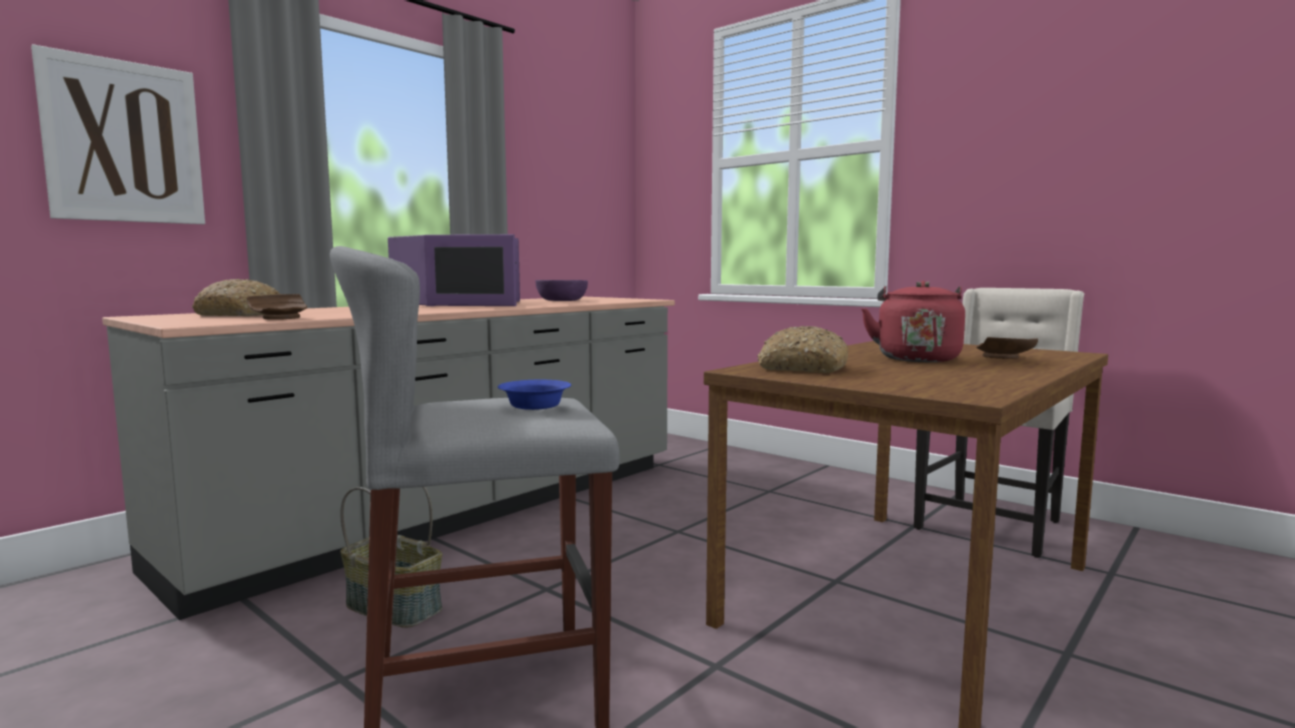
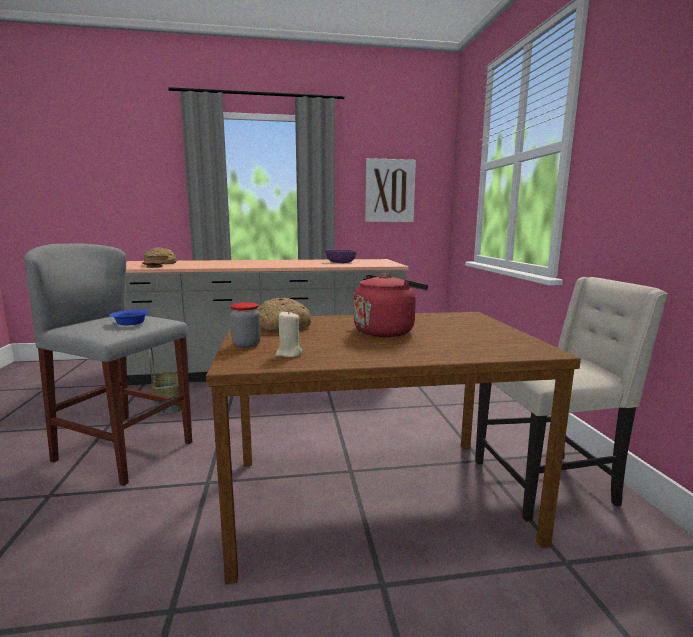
camera: 40 degrees right, 5 degrees up
picture [31,44,205,224] -> picture moved to [365,158,416,222]
purple microwave [388,234,520,306] -> none
brown plate [976,337,1038,359] -> none
none -> jar [230,302,261,348]
none -> beige candle [275,310,303,357]

